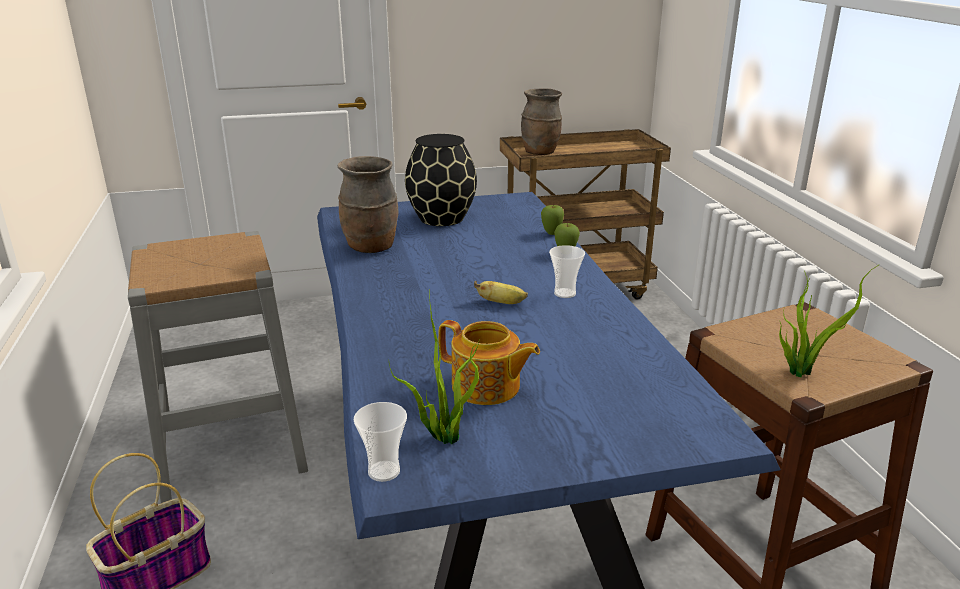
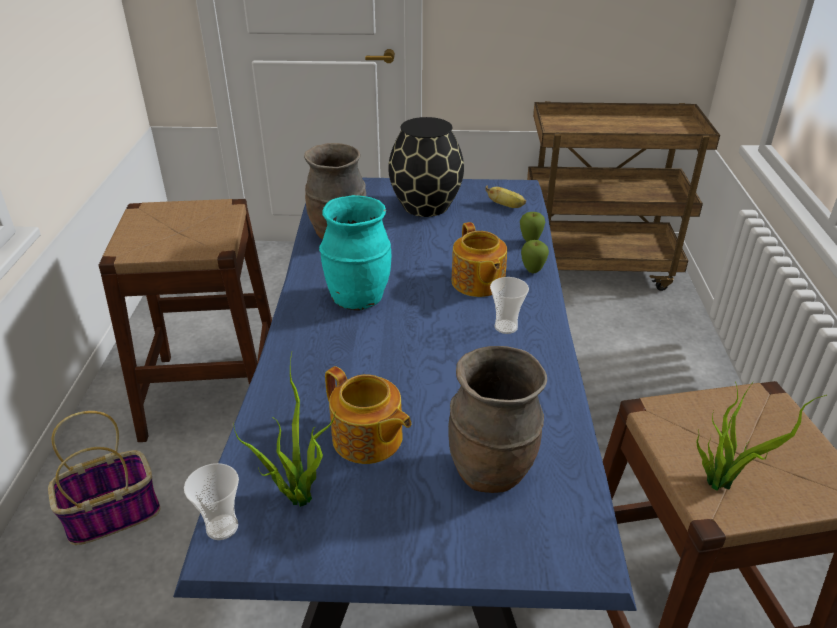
camera: 15 degrees right, 10 degrees up
grey stool [128,231,308,503] -> brown stool [98,199,272,442]
banana [474,281,528,304] -> banana moved to [486,185,526,208]
brown vase [521,88,562,155] -> brown vase moved to [448,346,547,493]
none -> turquoise vase [319,195,391,311]
none -> teapot [452,222,507,297]

